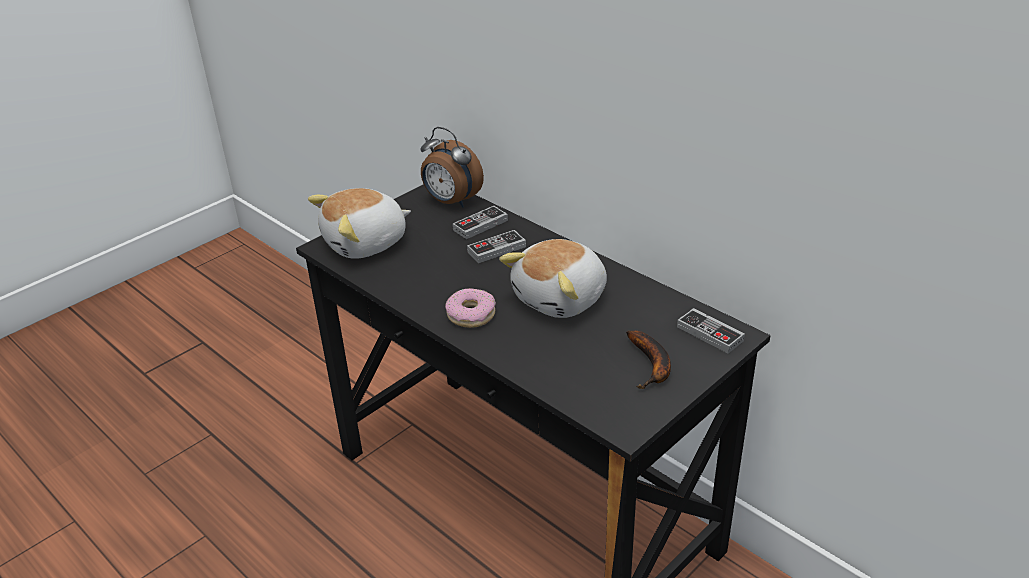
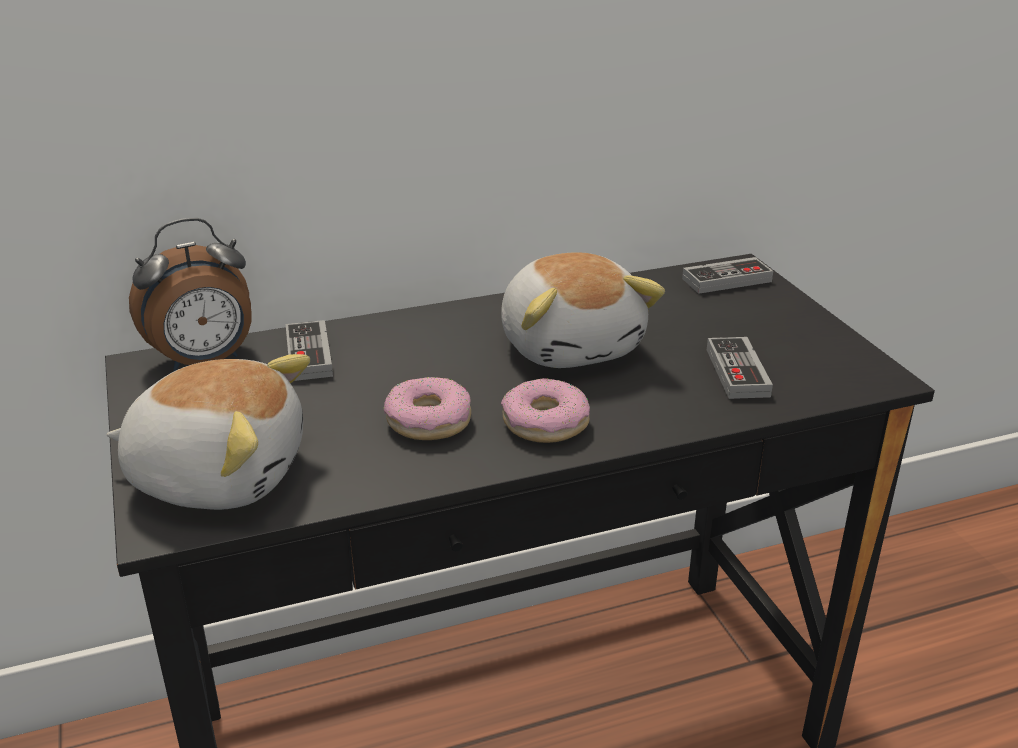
camera: 65 degrees left, 5 degrees down
plush toy [308,188,411,259] -> plush toy turned 75 degrees counterclockwise [106,354,310,510]
game controller [467,230,526,263] -> game controller moved to [707,337,773,399]
banana [626,331,671,389] -> none
none -> donut [384,377,471,440]

